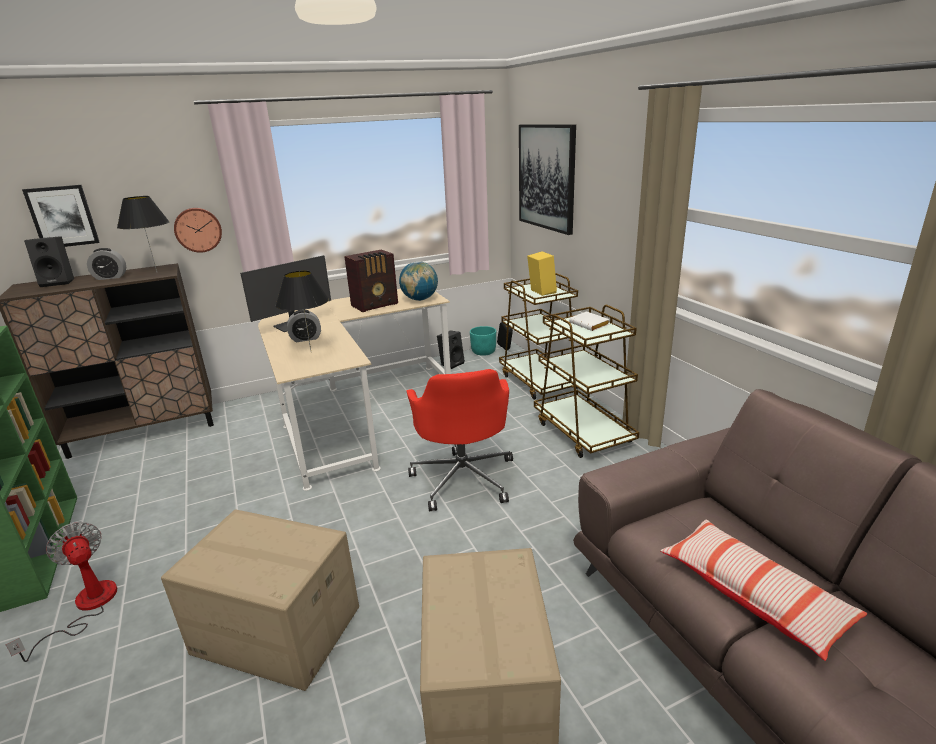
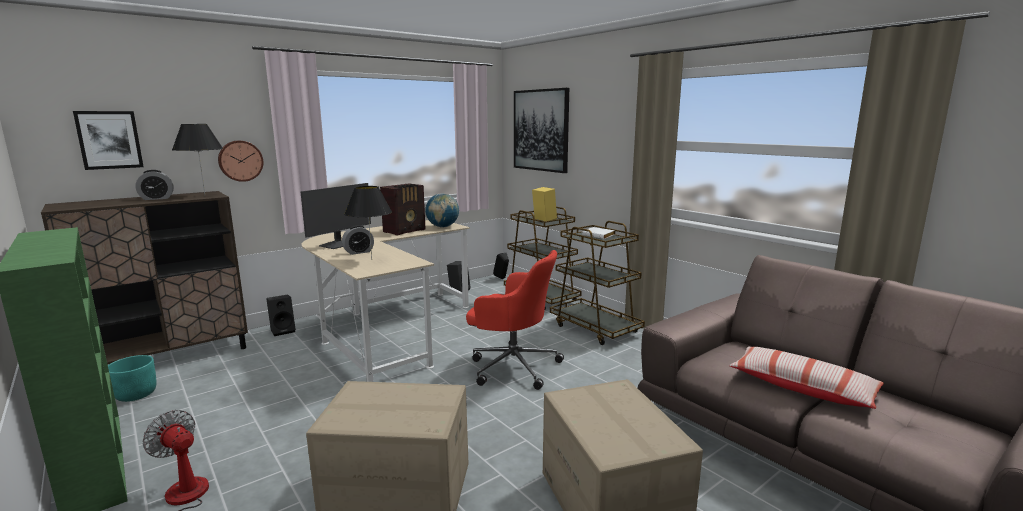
camera: 15 degrees left, 10 degrees down
black speaker [24,236,74,287] -> black speaker moved to [266,294,296,336]
red office chair [406,369,513,511] -> red office chair turned 45 degrees counterclockwise [466,250,564,390]
turquoise planter [470,326,496,356] -> turquoise planter moved to [108,355,156,402]

